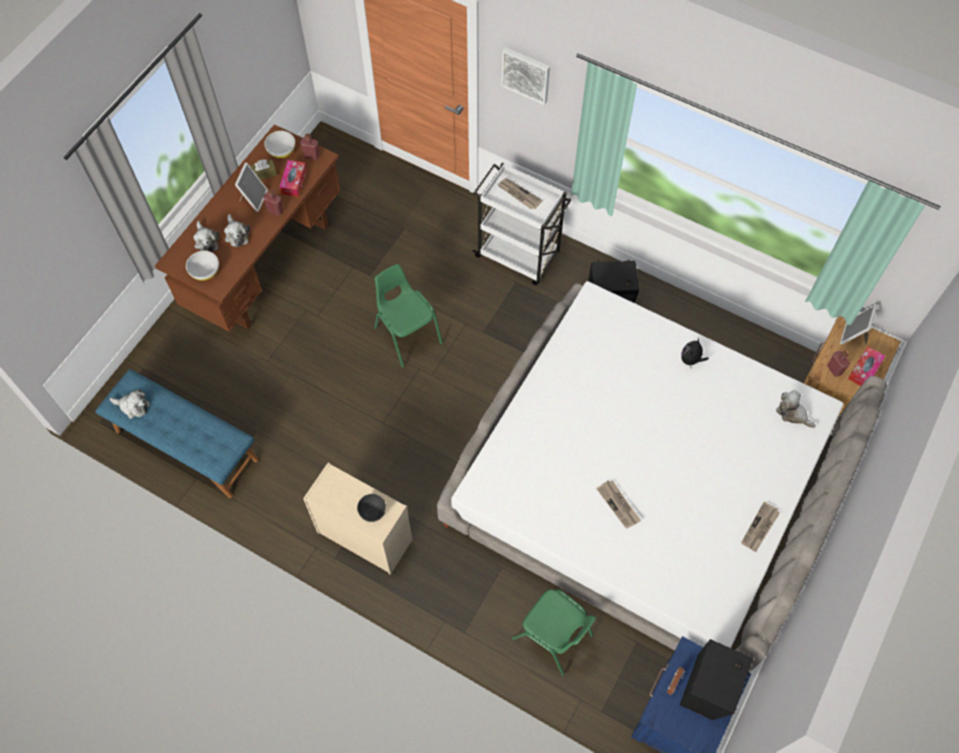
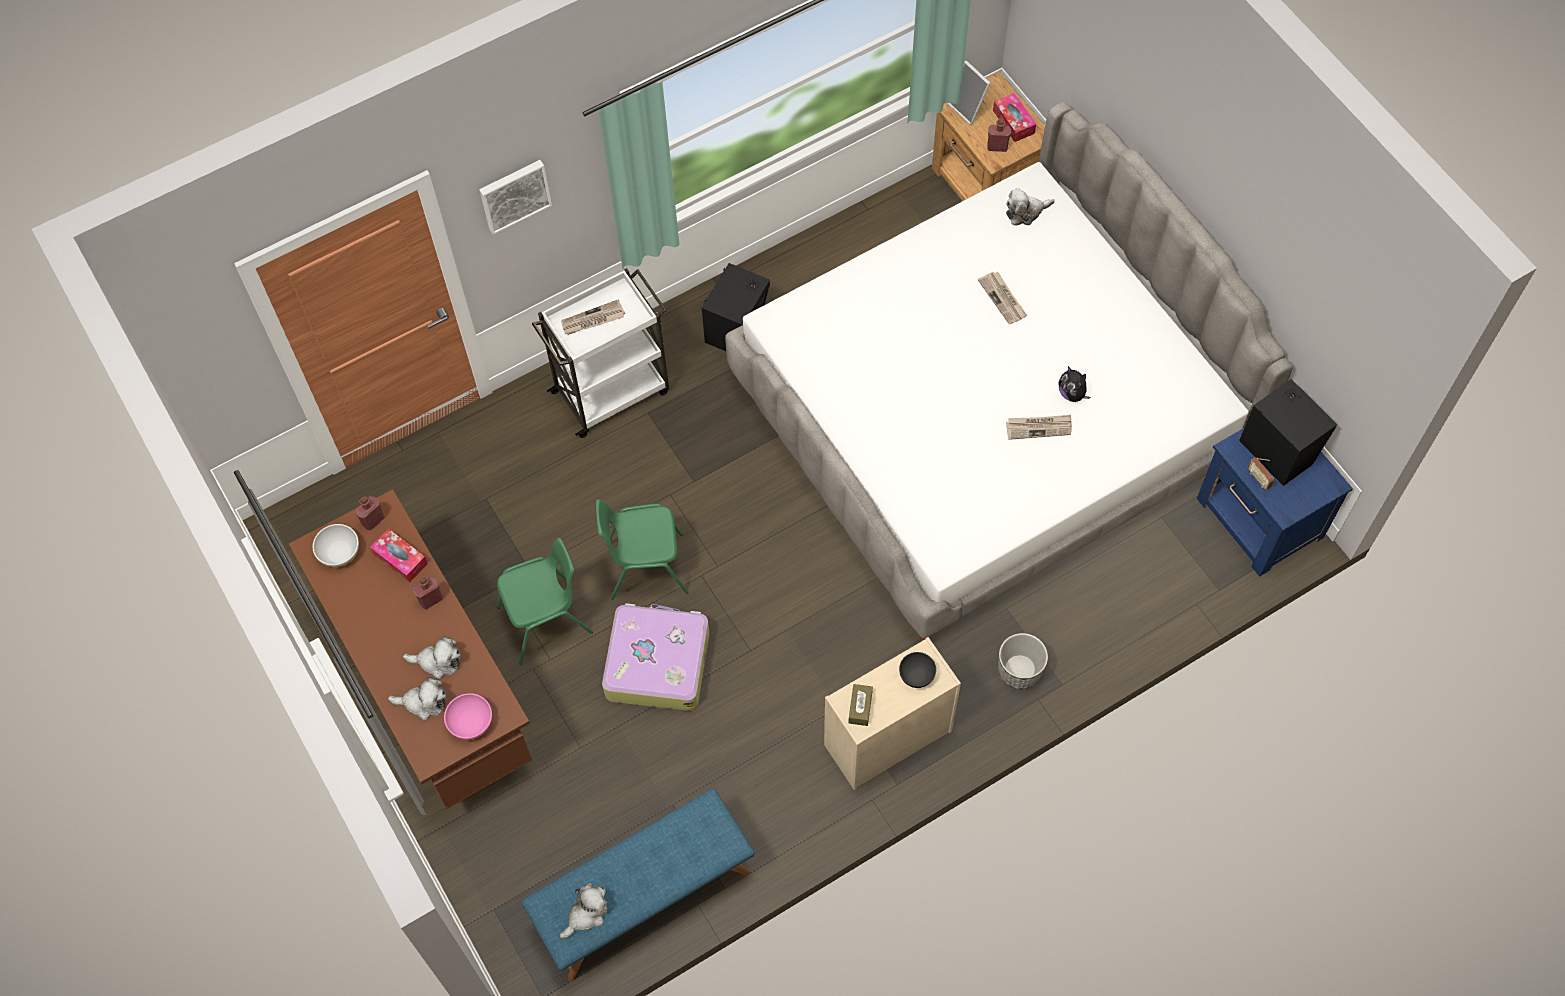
camera: 60 degrees left, 0 degrees up
white bowl [186,251,219,281] -> pink bowl [444,693,492,740]
picture frame [235,162,268,212] -> none
brown tissue box [250,159,277,180] -> brown tissue box moved to [848,684,873,726]
green chair [512,589,596,676] -> green chair moved to [497,538,593,664]
plush toy [681,338,709,369] -> plush toy moved to [1058,366,1090,402]
newspaper [741,502,780,552] -> newspaper moved to [978,272,1027,325]
none -> suitcase [602,603,709,711]
none -> planter [998,633,1048,689]

